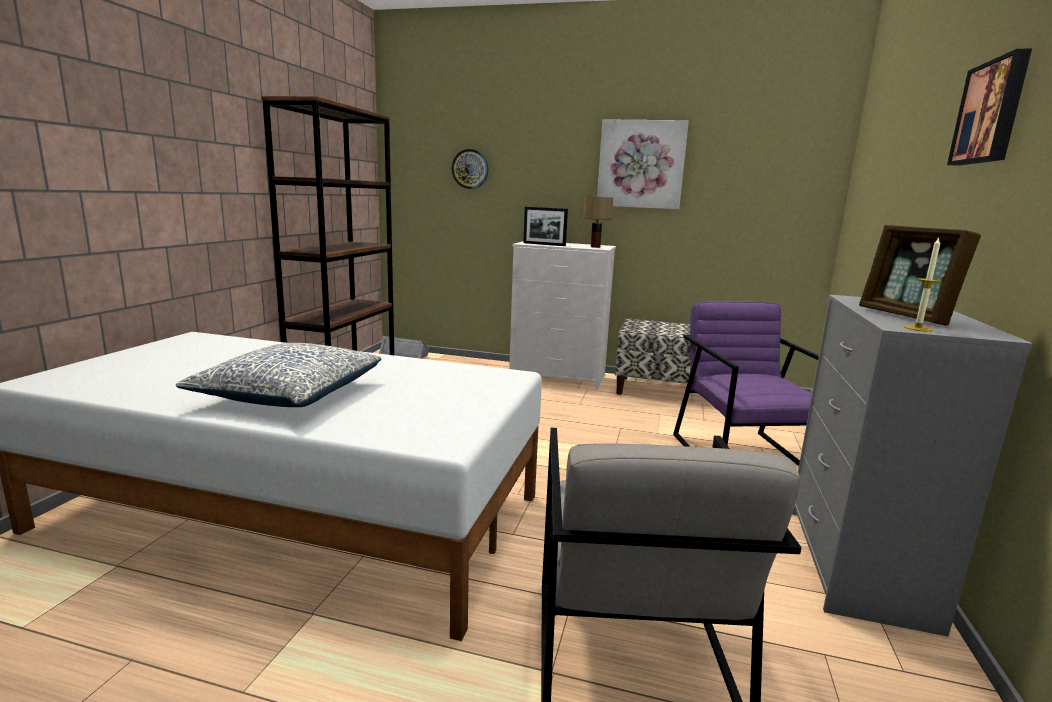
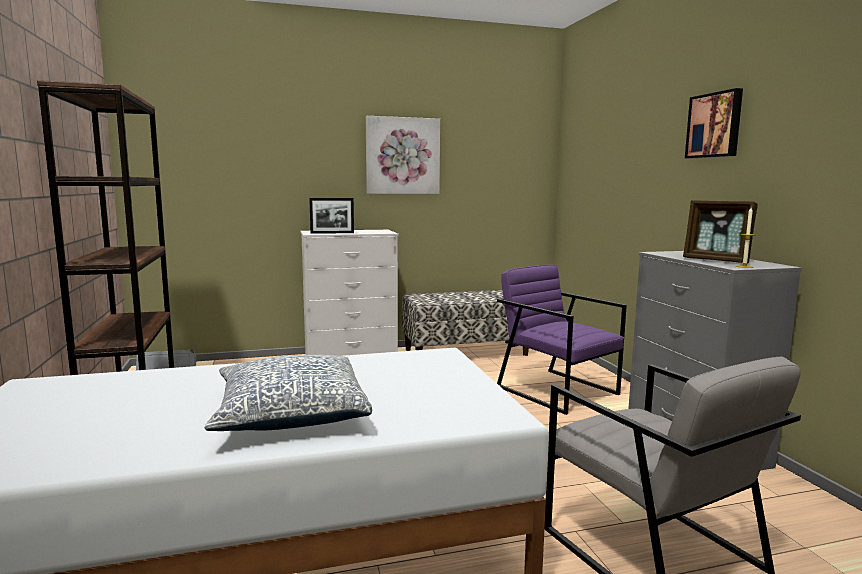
camera: 30 degrees left, 5 degrees down
wall clock [451,149,489,189] -> none
table lamp [583,196,613,248] -> none

